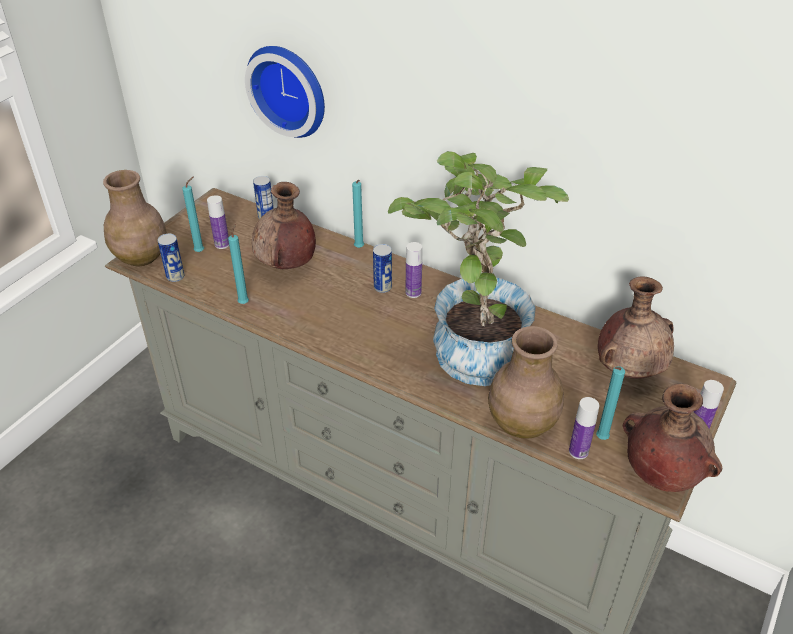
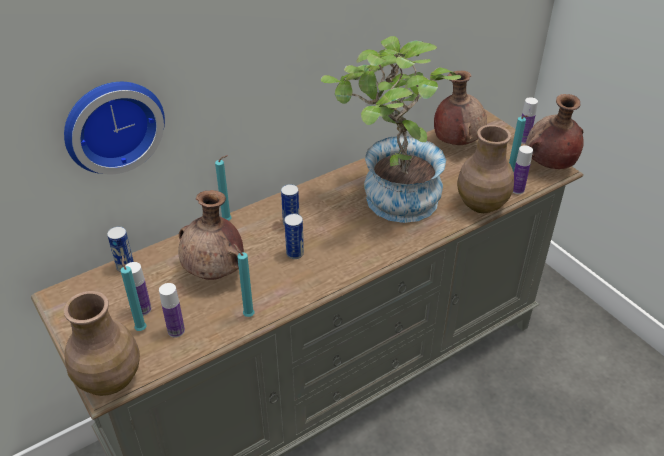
camera: 65 degrees left, 0 degrees up
can [158,234,184,282] -> can moved to [284,214,304,259]
bottle [406,242,422,298] -> bottle moved to [159,283,185,338]

